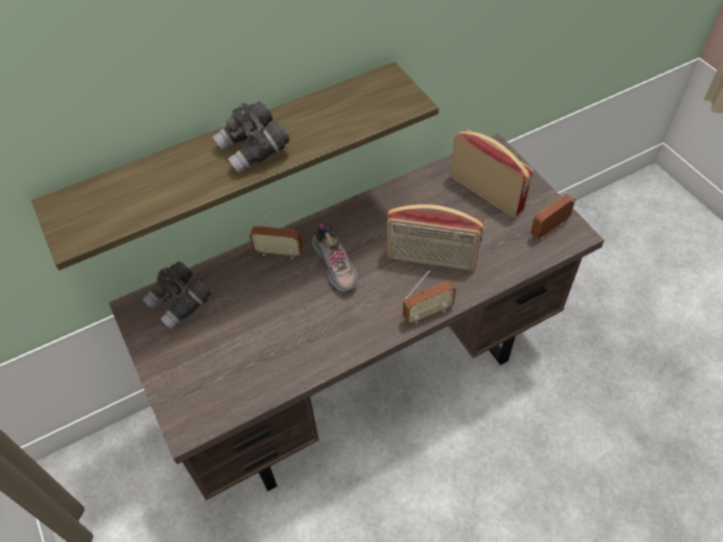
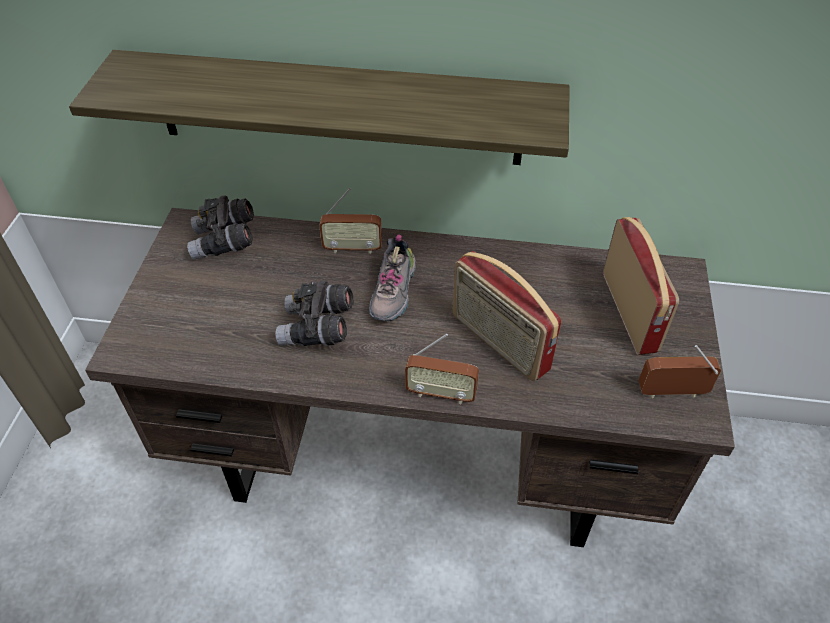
camera: 35 degrees right, 5 degrees down
grey binoculars [213,101,290,174] -> grey binoculars moved to [275,280,354,346]
radio [250,209,303,259] -> radio turned 45 degrees counterclockwise [319,188,382,254]

